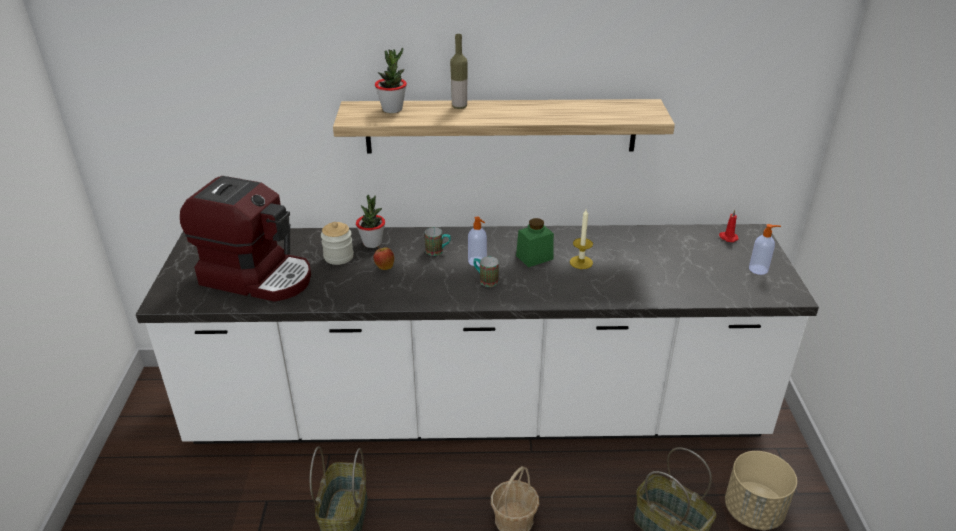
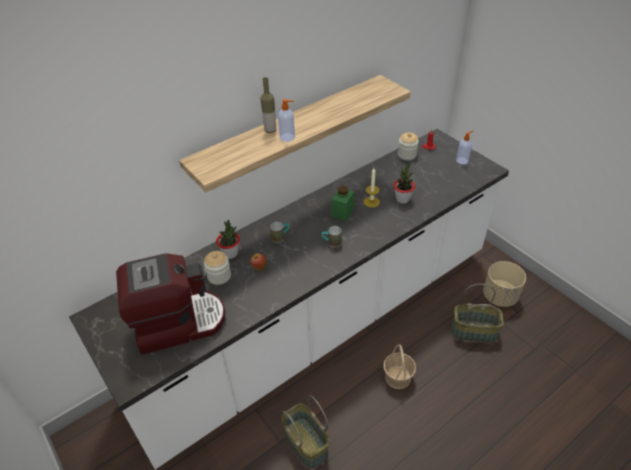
camera: 35 degrees left, 10 degrees up
potted plant [375,48,407,113] -> potted plant moved to [394,162,415,204]
soap dispenser [468,217,487,266] -> soap dispenser moved to [278,99,295,142]
none -> jar [398,132,419,160]

